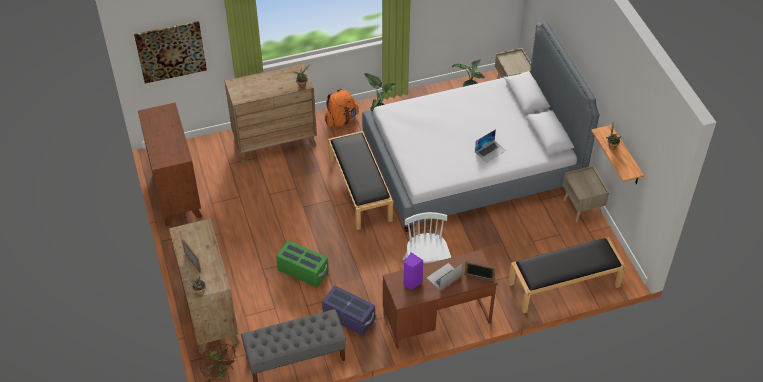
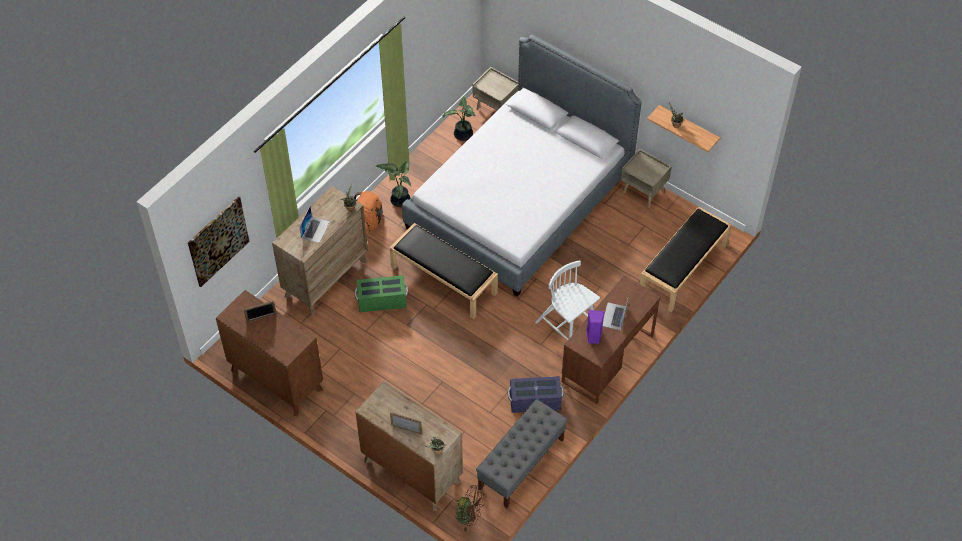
camera: 35 degrees left, 5 degrees up
green storage box [276,240,329,287] -> green storage box moved to [355,275,408,312]
picture frame [464,261,496,281] -> picture frame moved to [244,300,276,322]
laptop [475,129,506,163] -> laptop moved to [300,207,330,243]

